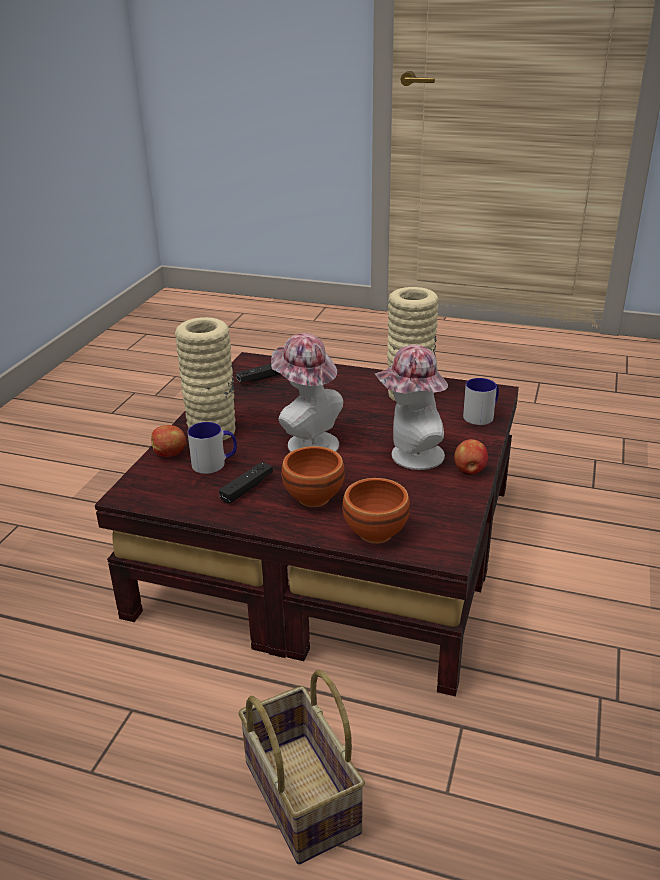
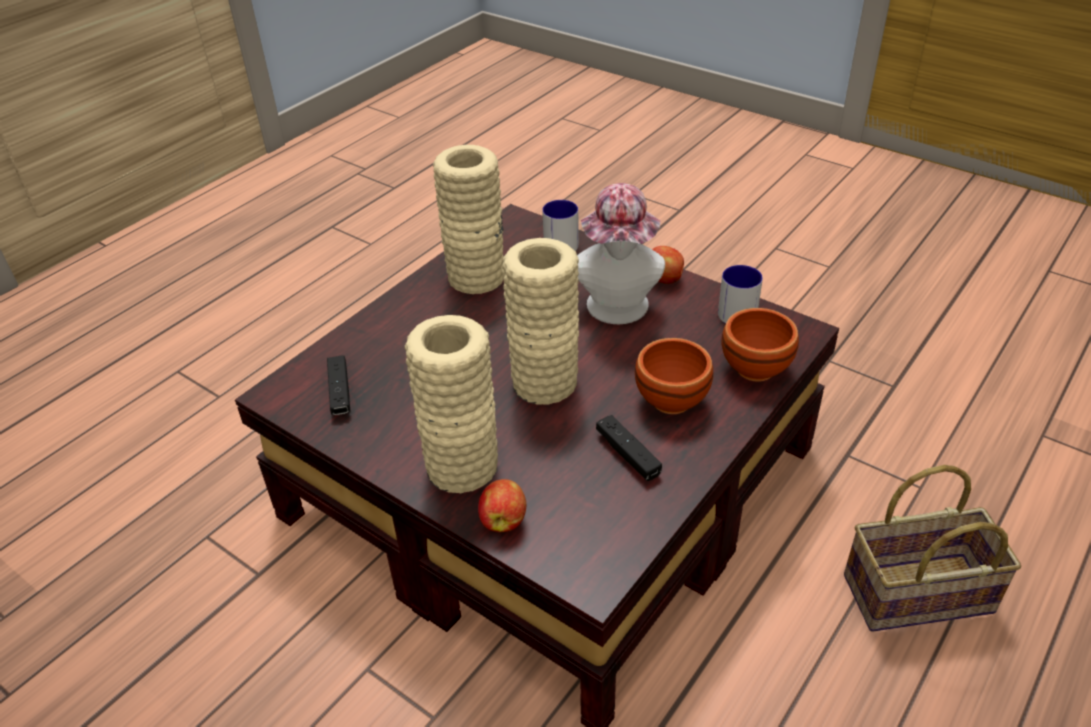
camera: 70 degrees left, 10 degrees up
mug [188,422,237,474] -> mug moved to [718,265,763,324]
hat [271,333,343,452] -> beige vase [502,238,579,405]

